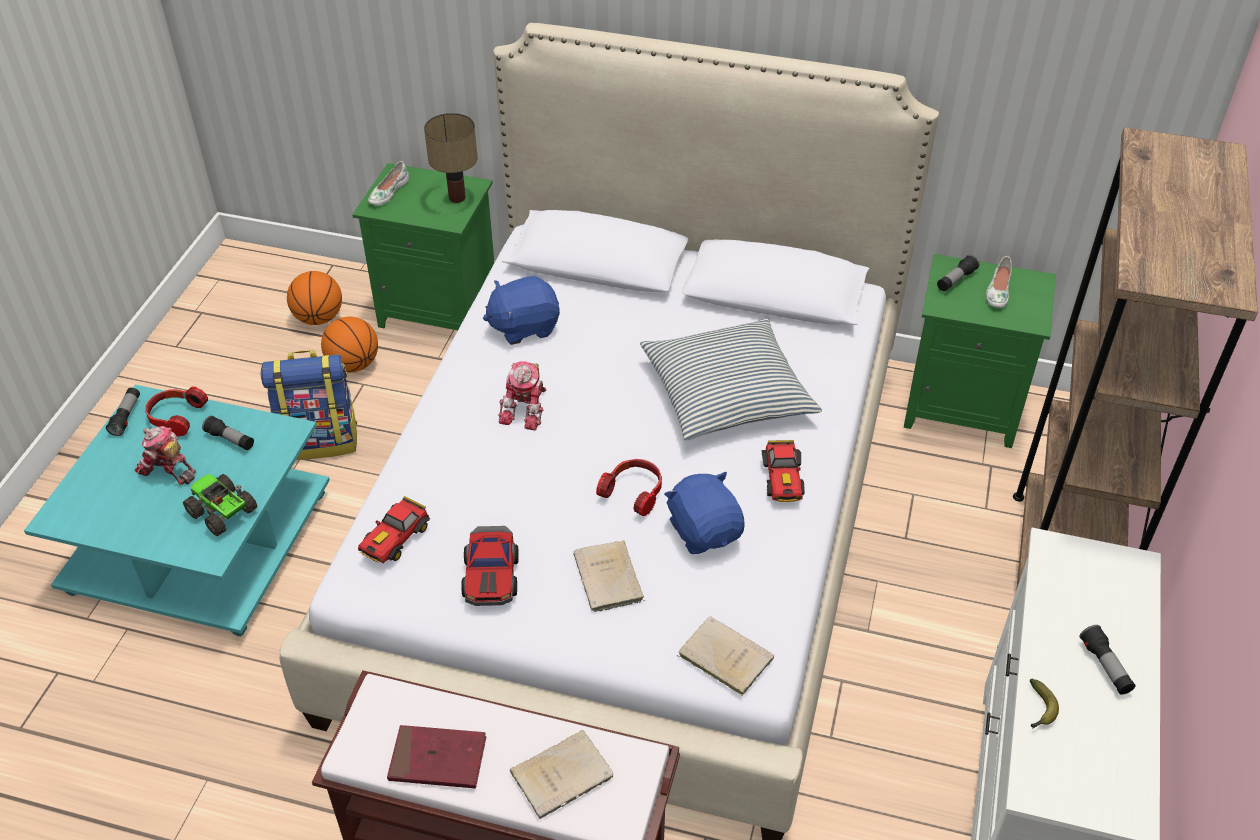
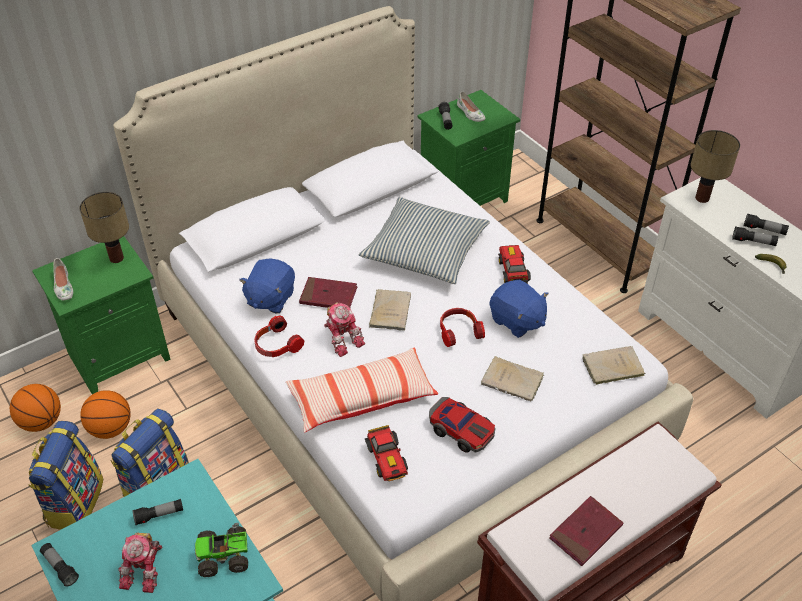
camera: 50 degrees left, 0 degrees up
toy robot [135,426,196,485] -> toy robot turned 60 degrees counterclockwise [118,532,162,593]
headphones [145,387,208,437] -> headphones moved to [254,316,304,357]
beige book [510,730,614,819] -> beige book moved to [369,289,411,331]
blue plush toy [664,472,745,554] -> blue plush toy turned 150 degrees counterclockwise [490,280,549,338]
toy car [762,440,805,502] -> toy car turned 135 degrees counterclockwise [498,245,531,284]
none -> backpack [28,421,103,530]
none -> pillow [286,348,438,433]
none -> red book [299,277,357,308]
none -> table lamp [691,130,740,203]
none -> flashlight [732,226,778,246]

